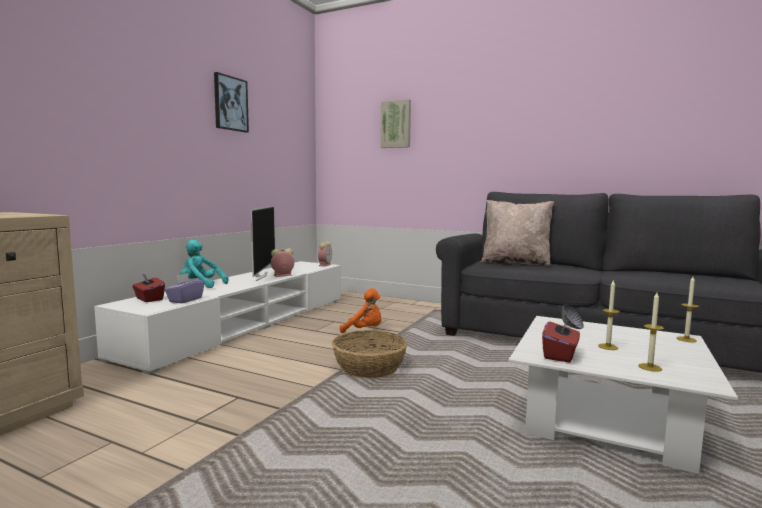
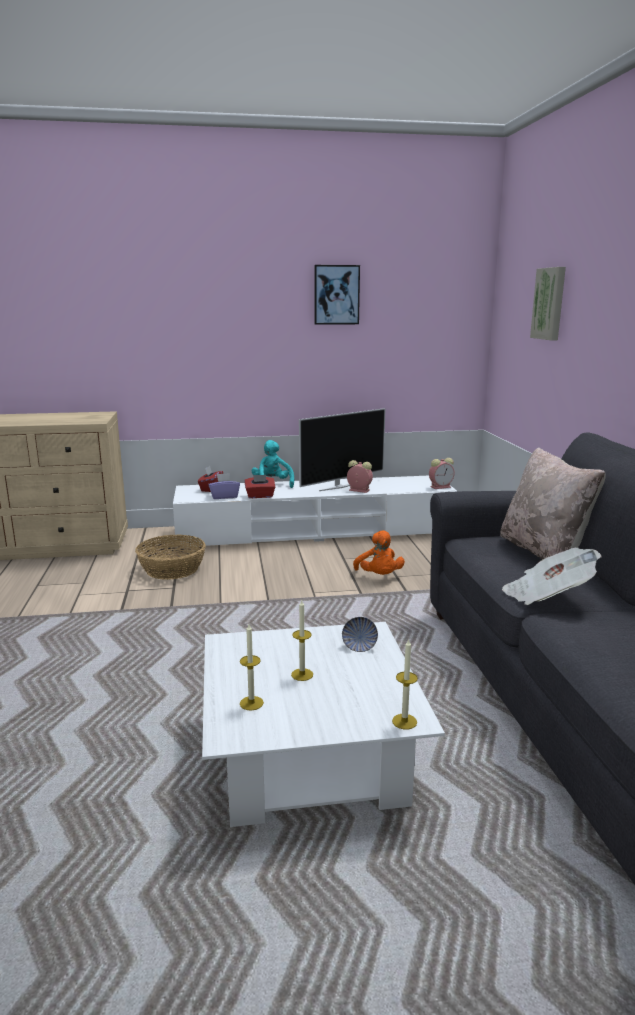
camera: 55 degrees right, 10 degrees up
basket [332,330,408,378] -> basket moved to [135,534,206,580]
red tissue box [542,318,580,363] -> red tissue box moved to [244,475,275,498]
none -> newspaper [502,548,602,605]

